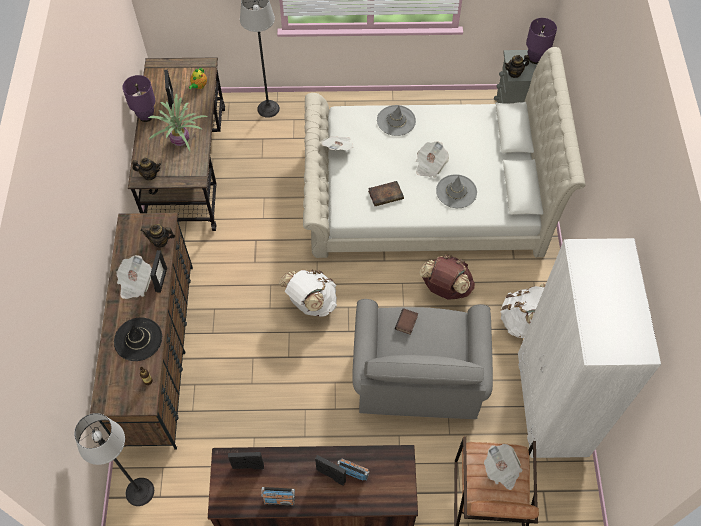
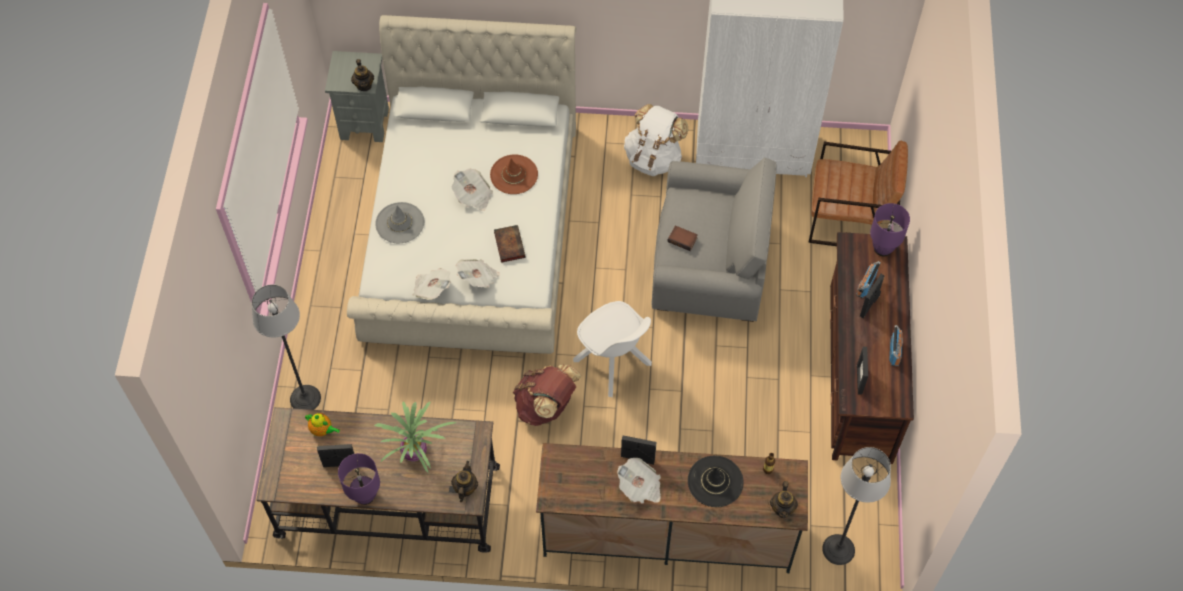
camera: 85 degrees left, 0 degrees up
teapot [141,224,175,248] -> teapot moved to [770,481,798,518]
white backpack [279,270,337,317] -> white chair [573,301,652,397]
brown backpack [419,255,475,300] -> brown backpack moved to [513,364,581,426]
grey hat [436,174,477,208] -> brown hat [490,154,538,194]
newspaper [484,444,522,490] -> newspaper moved to [456,259,500,288]
purple table lamp [526,18,557,64] -> purple table lamp moved to [870,203,910,257]

